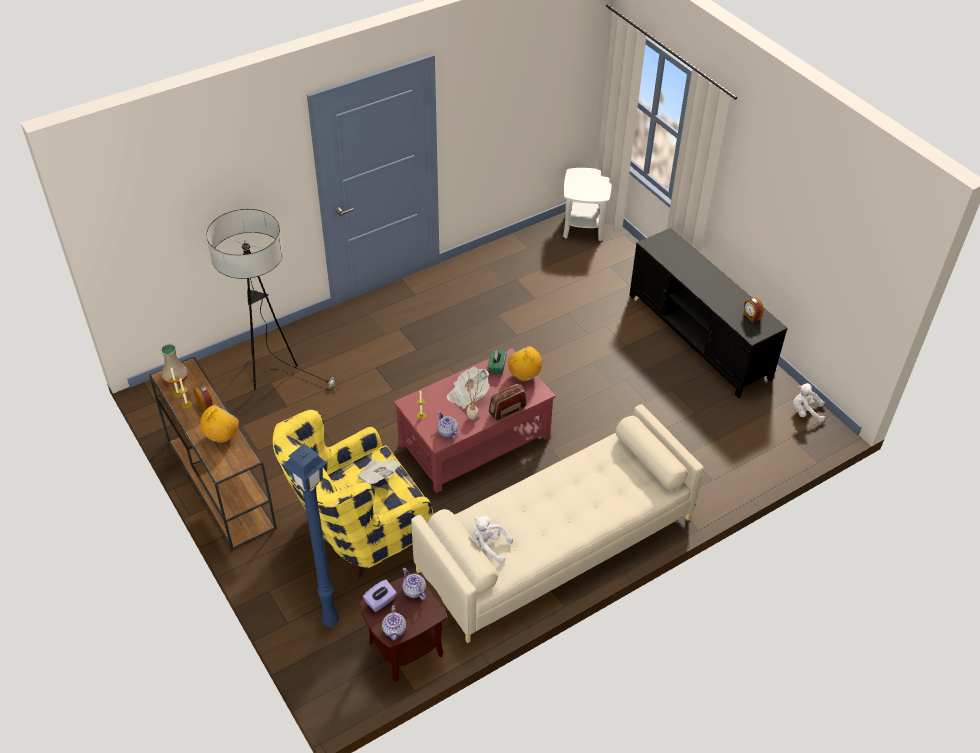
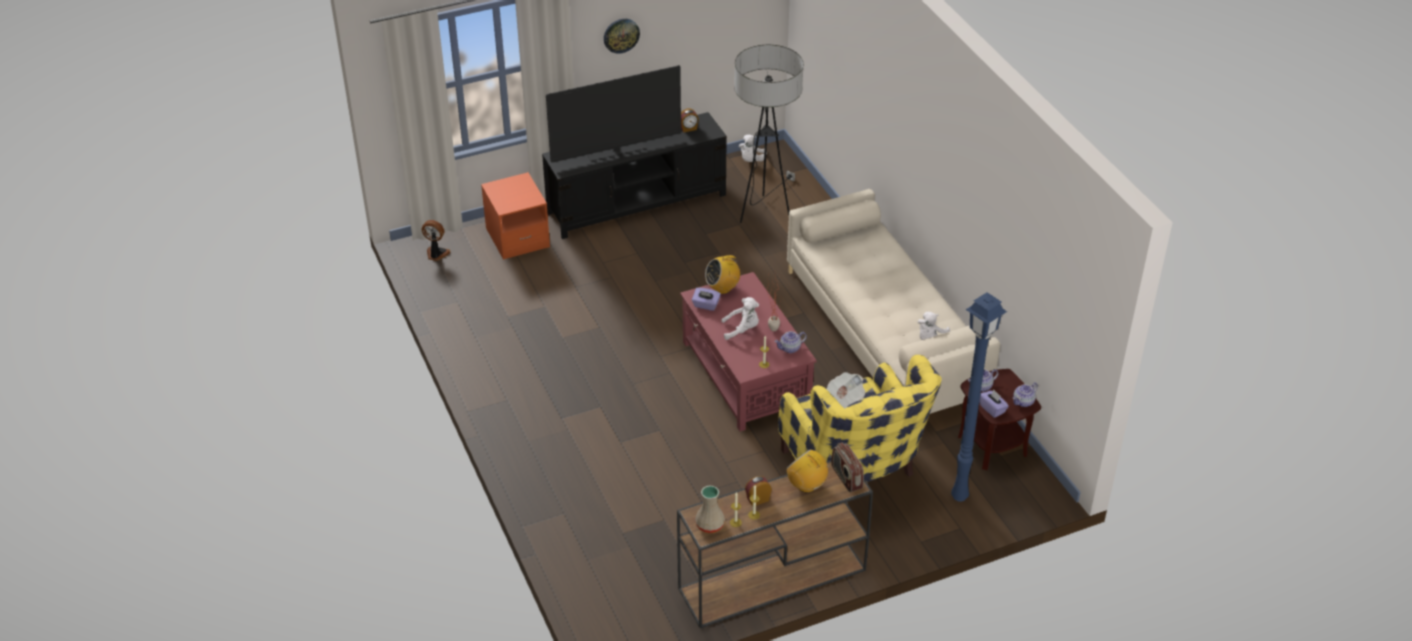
camera: 80 degrees left, 5 degrees down
floor lamp [207,209,337,390] -> floor lamp moved to [735,45,803,223]
teapot [382,605,406,640] -> teapot turned 135 degrees clockwise [1012,382,1038,407]
newspaper [447,367,490,409] -> white plush toy [721,297,759,340]
green tissue box [488,350,507,374] -> purple tissue box [692,288,721,311]
radio [489,384,527,421] -> radio moved to [831,442,864,492]
white side table [563,168,612,241] -> fan [422,220,451,261]
none -> orange nightstand [481,172,550,260]
none -> television [546,65,681,162]
none -> wall clock [604,19,640,54]

